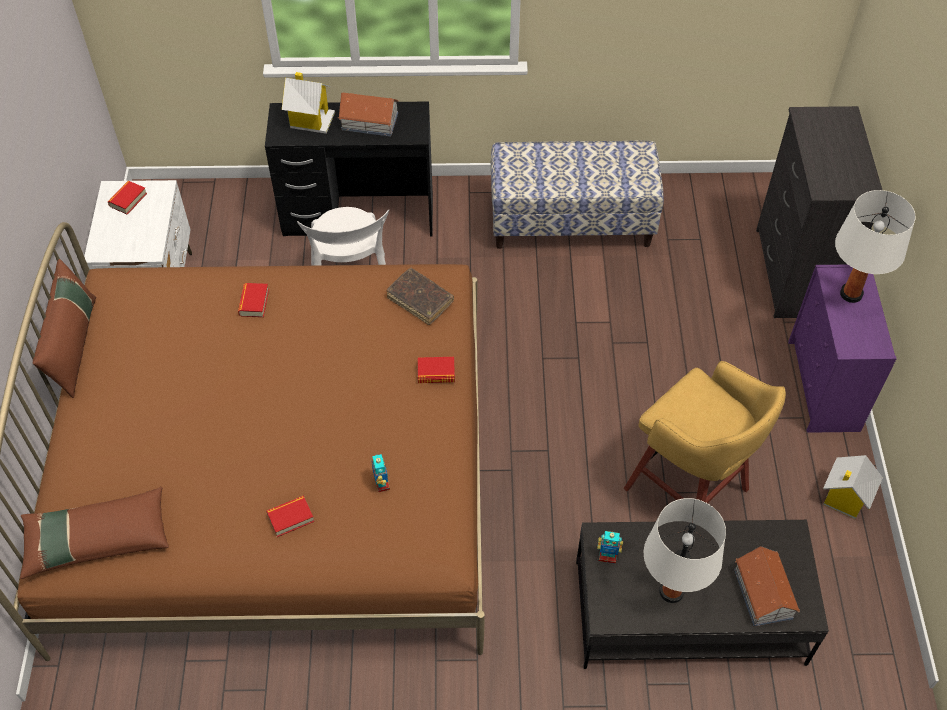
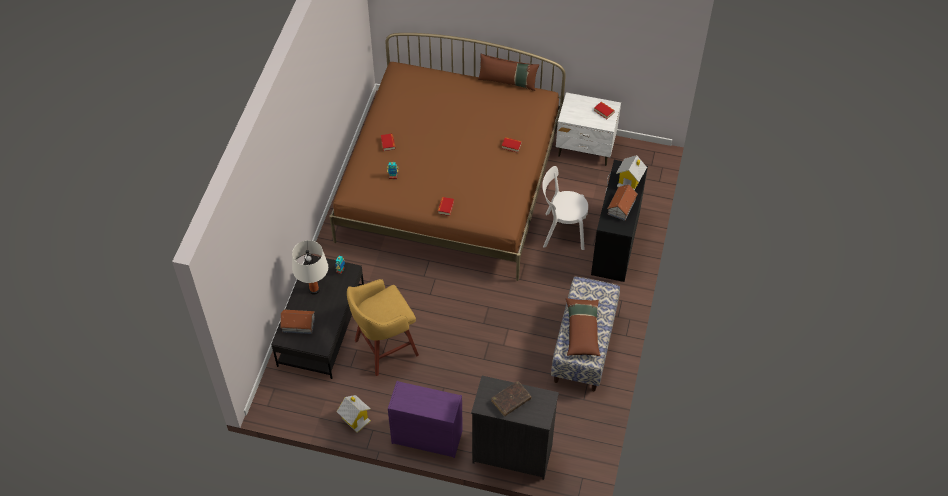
camera: 105 degrees right, 0 degrees up
brown pillow [20,487,169,579] -> brown pillow moved to [566,298,601,356]
brown book [386,268,454,325] -> brown book moved to [491,381,531,416]
white table lamp [835,190,915,303] -> none

